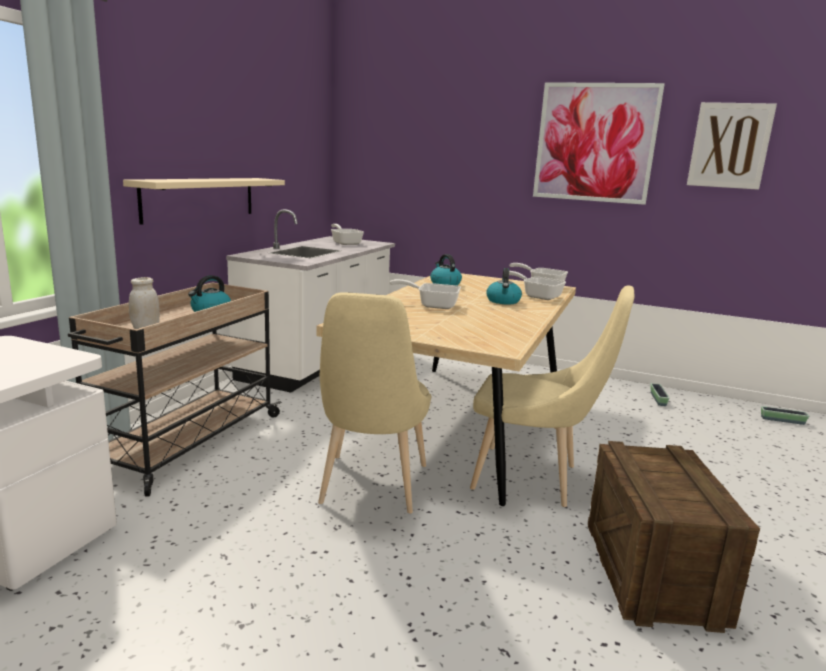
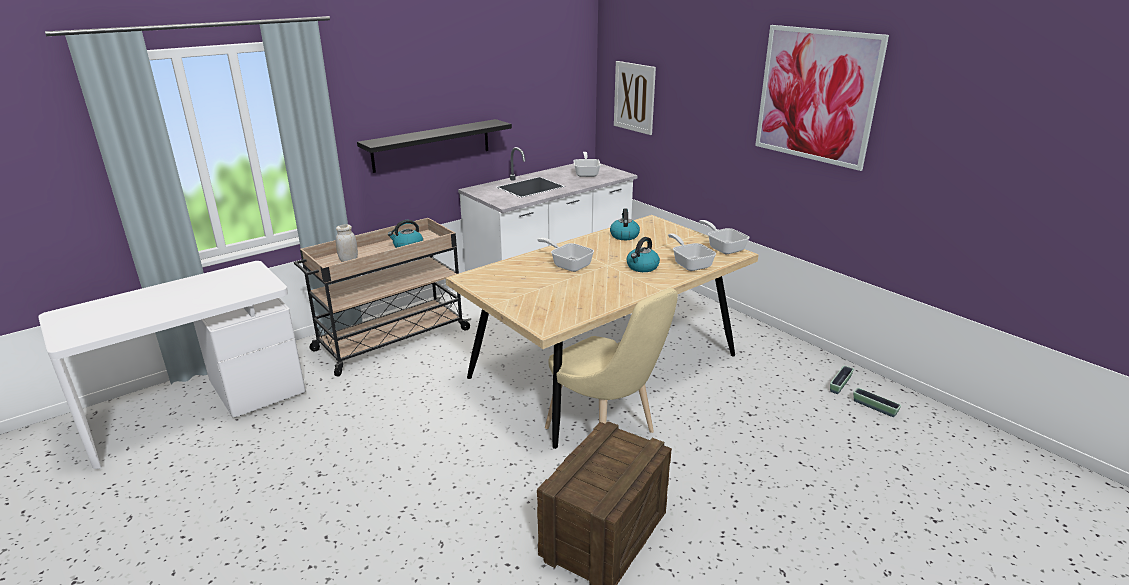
camera: 30 degrees right, 10 degrees up
beige shelf [123,178,285,225] -> black shelf [357,119,512,173]
beige chair [318,292,431,513] -> none
picture [687,102,777,190] -> picture moved to [614,61,656,135]
planter [761,406,809,425] -> planter moved to [853,388,901,417]

